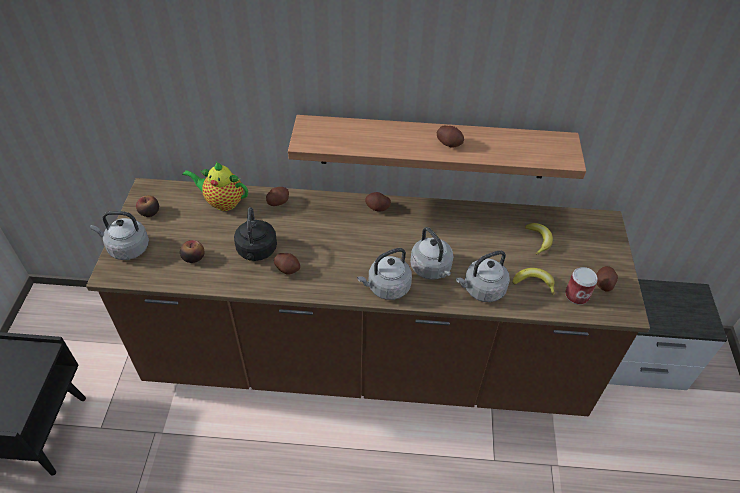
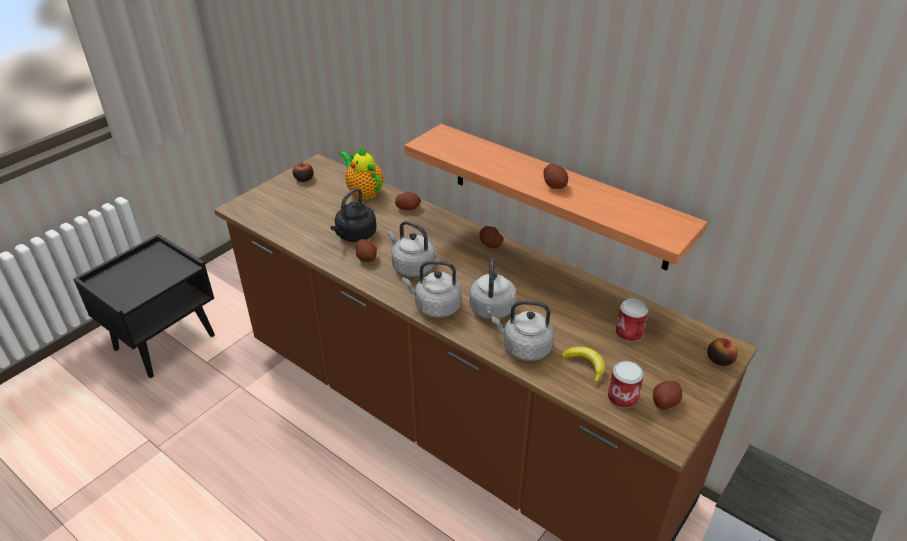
camera: 35 degrees right, 10 degrees down
grey kettle [90,211,149,260] -> grey kettle moved to [388,221,435,277]
apple [180,240,205,263] -> apple moved to [707,338,738,366]
banana [525,223,553,255] -> can [616,298,648,342]

